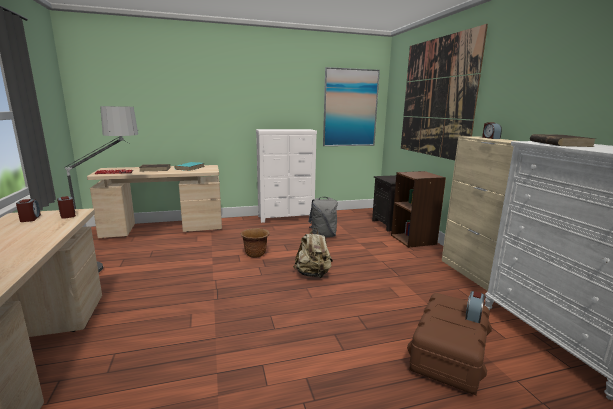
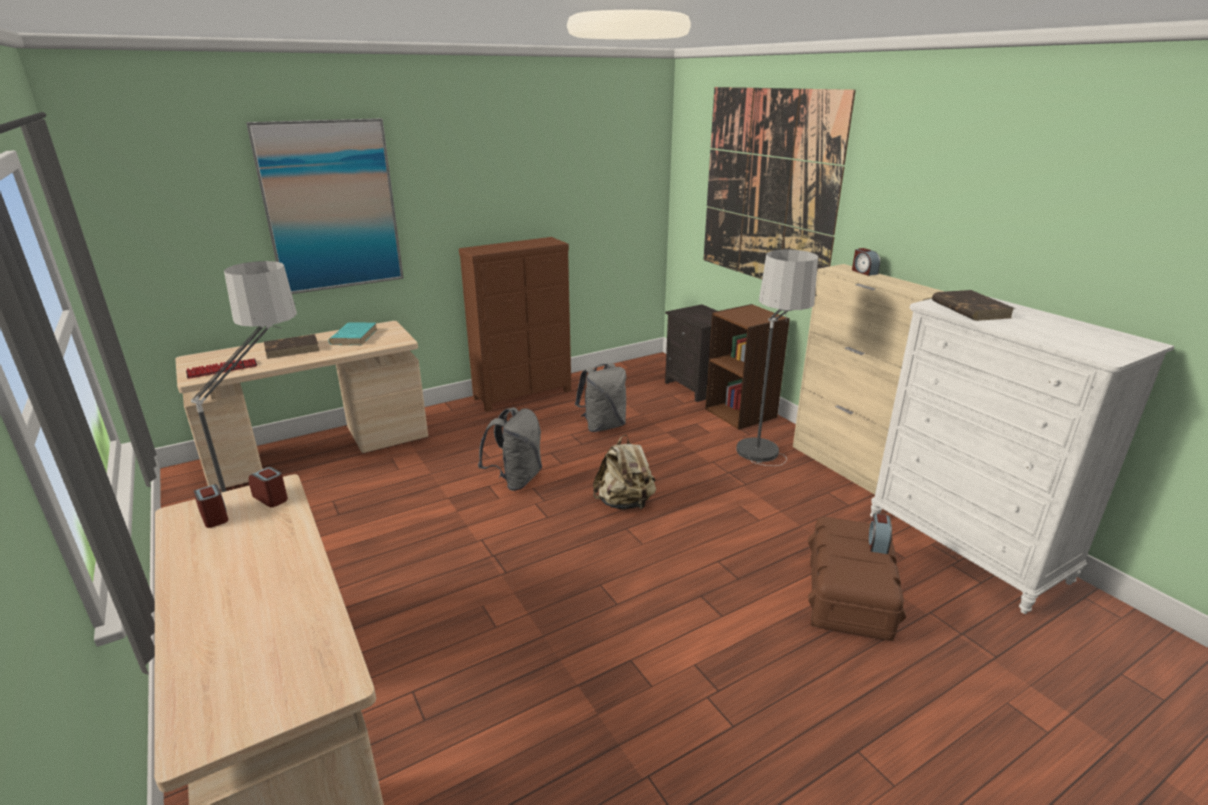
camera: 15 degrees left, 10 degrees up
brown planter [241,228,270,258] -> grey backpack [478,407,542,491]
white dresser [256,129,317,223] -> brown dresser [459,237,571,412]
picture [323,67,380,146] -> picture moved to [246,118,404,294]
none -> floor lamp [736,250,818,466]

